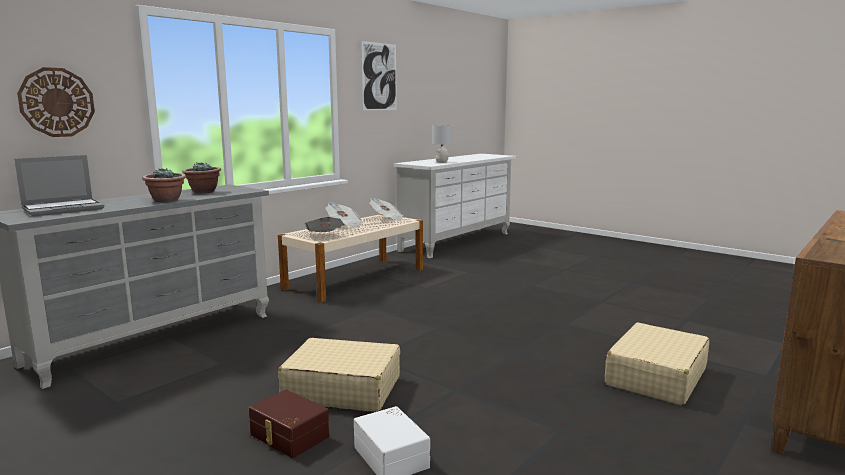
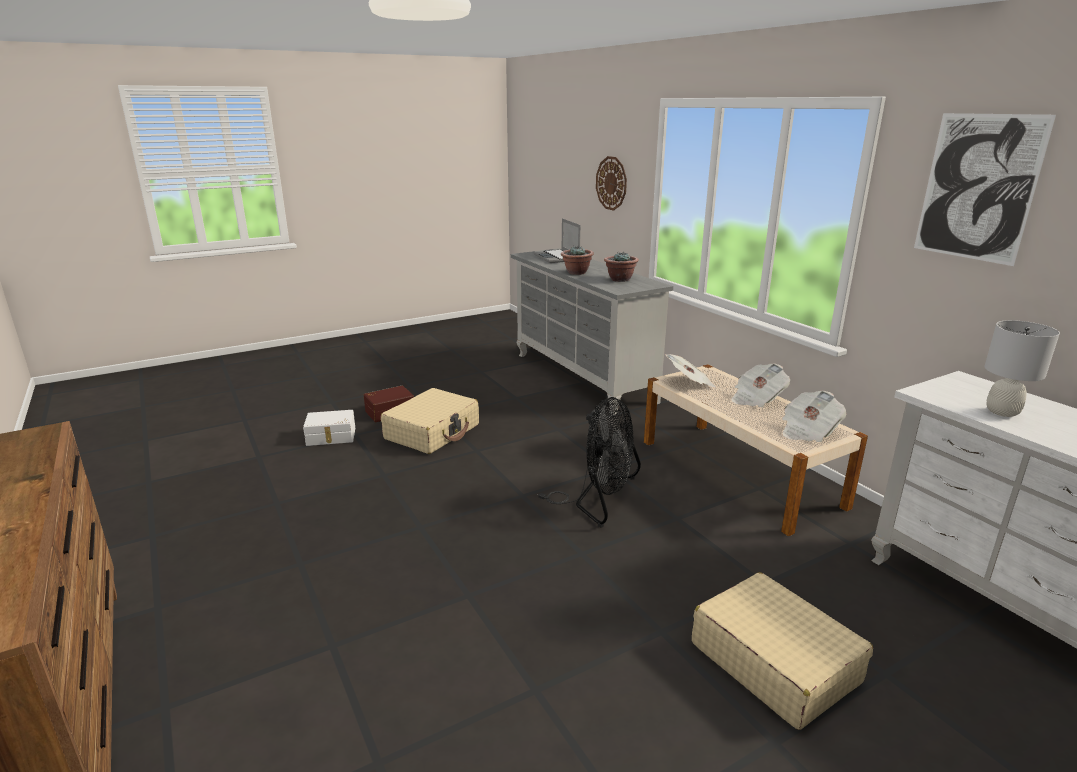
camera: 110 degrees right, 10 degrees up
beige suitcase [605,323,709,405] -> beige suitcase moved to [692,572,873,730]
none -> black fan [538,397,641,528]

